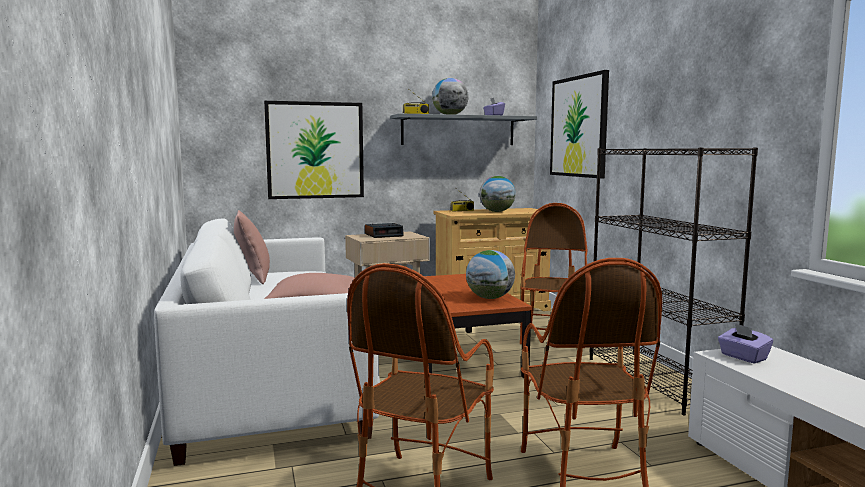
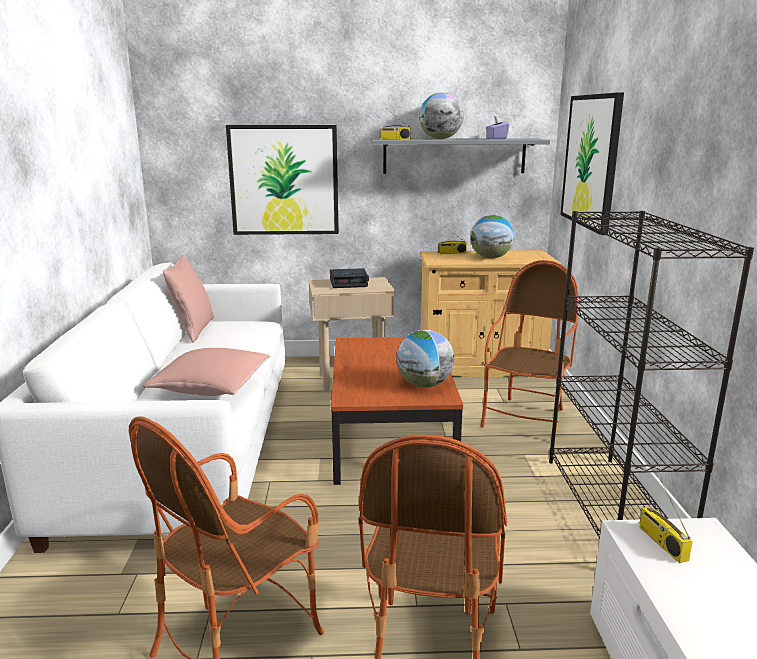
camera: 15 degrees right, 10 degrees up
purple tissue box [718,323,773,363] -> radio [640,481,693,563]

